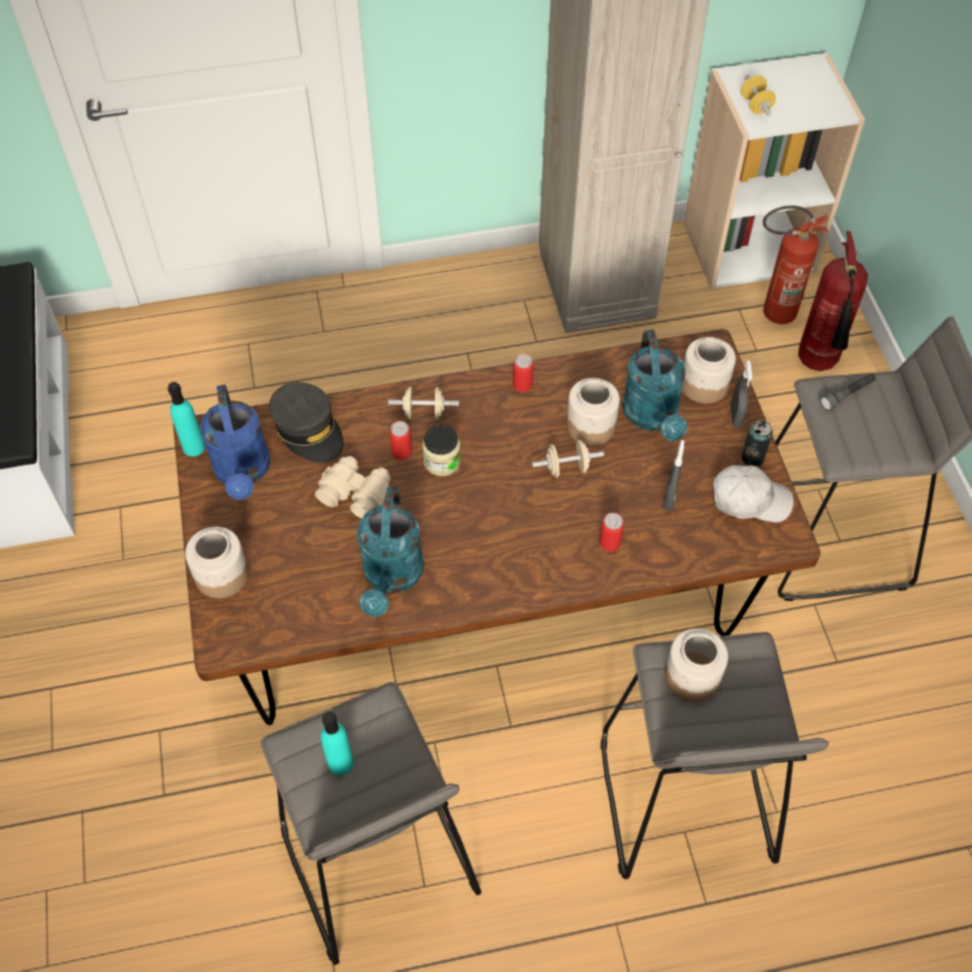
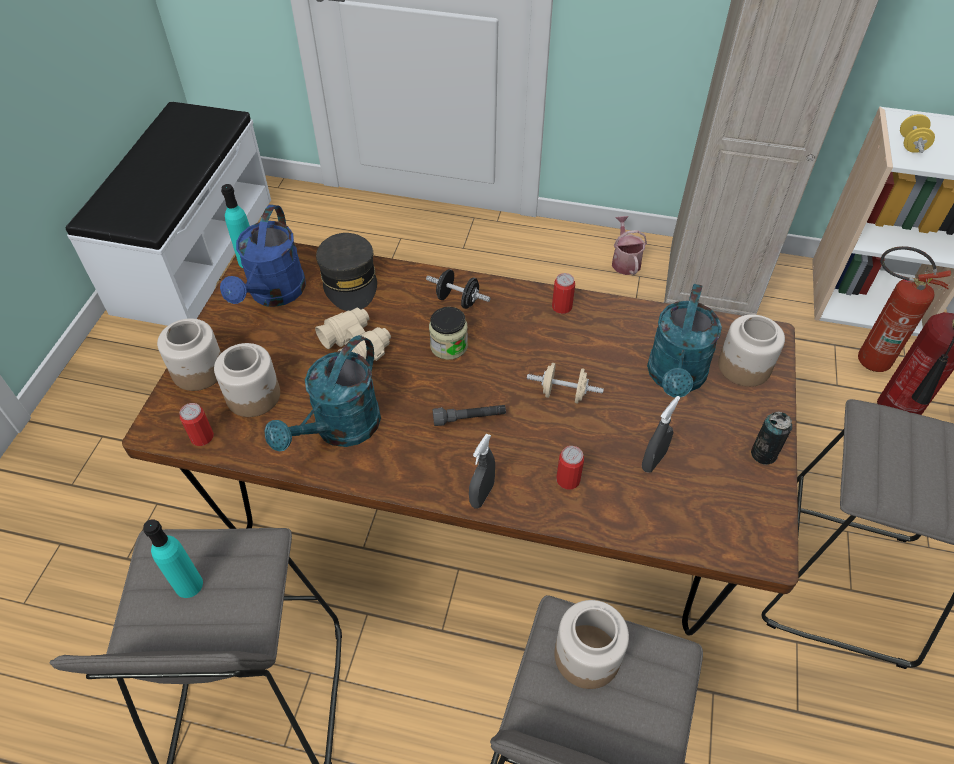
camera: 25 degrees right, 5 degrees down
beige dumbbell [388,387,459,420] -> black dumbbell [426,269,491,309]
can [389,421,412,460] -> can moved to [180,403,214,446]
jar [566,378,620,446] -> jar moved to [214,343,280,417]
white cap [712,465,794,522] -> none
grey spray bottle [731,360,753,428] -> grey spray bottle moved to [469,433,495,509]
grey flashlight [820,373,876,411] -> grey flashlight moved to [433,405,506,426]
none -> watering can [612,216,647,275]

